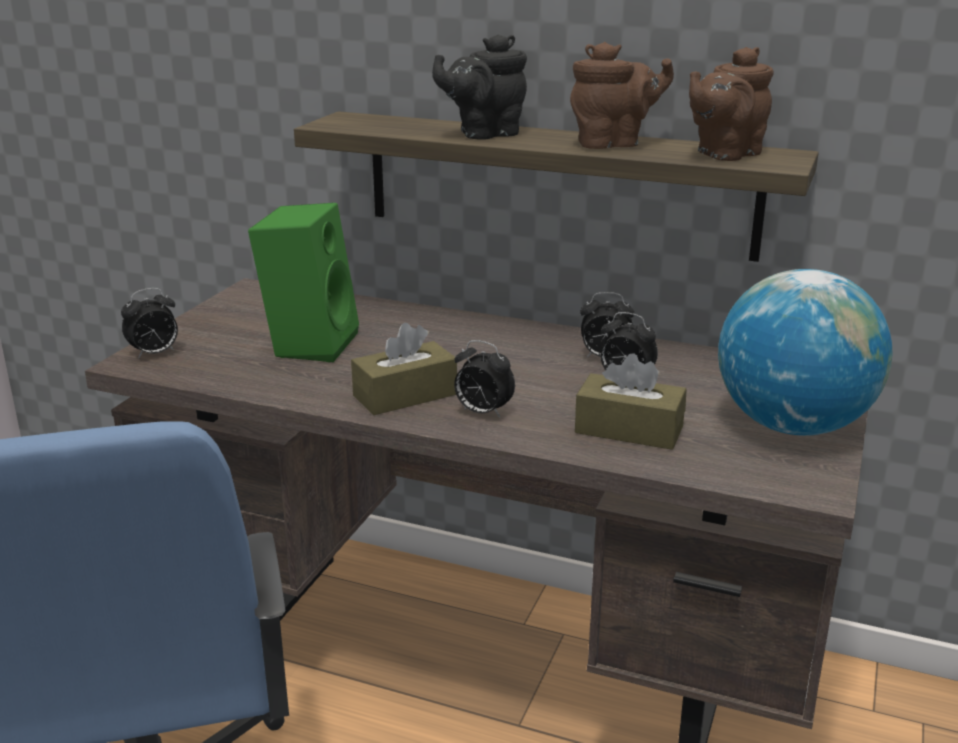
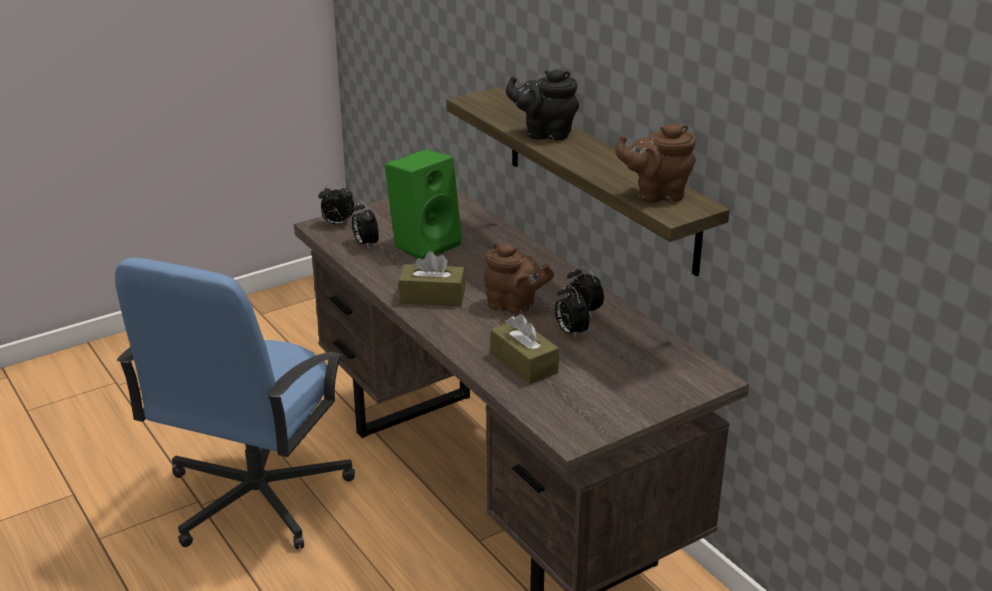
camera: 35 degrees right, 5 degrees up
alarm clock [454,340,515,418] -> alarm clock moved to [352,200,379,249]
brown teapot [570,42,674,149] -> brown teapot moved to [484,243,554,314]
globe [718,269,893,436] -> none

